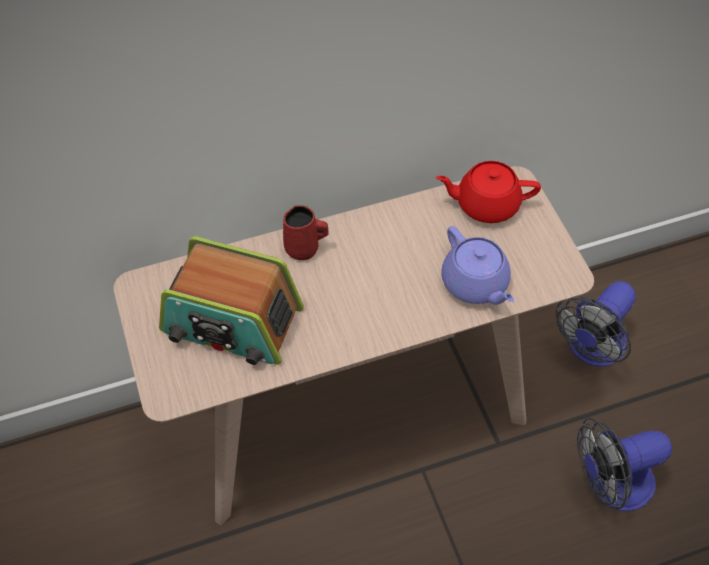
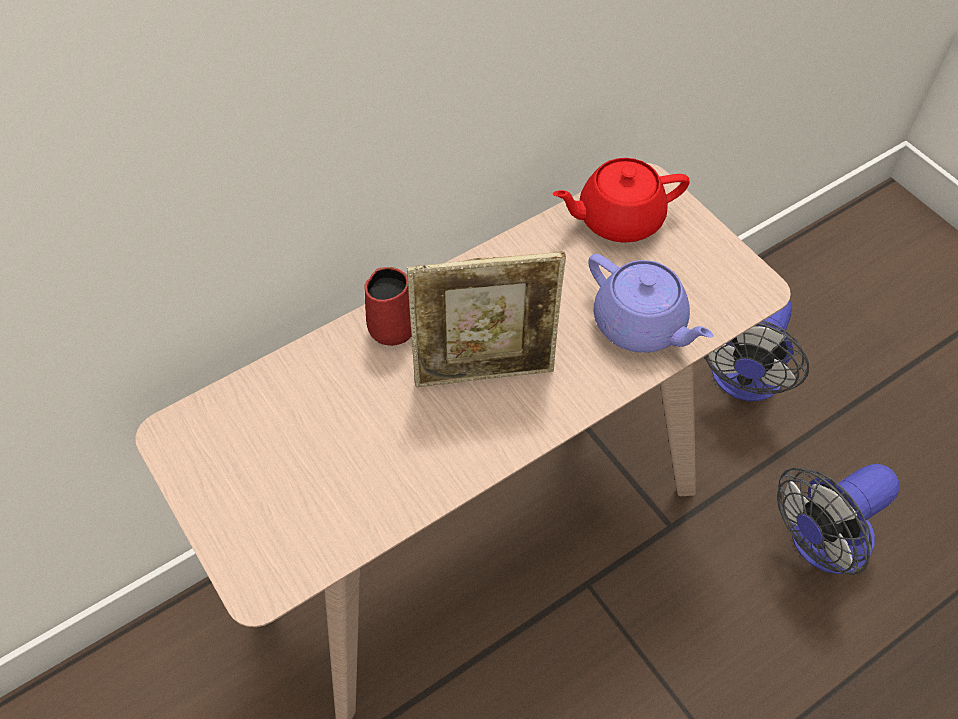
camera: 15 degrees left, 0 degrees up
radio [159,236,304,365] -> none
none -> picture frame [407,252,566,387]

